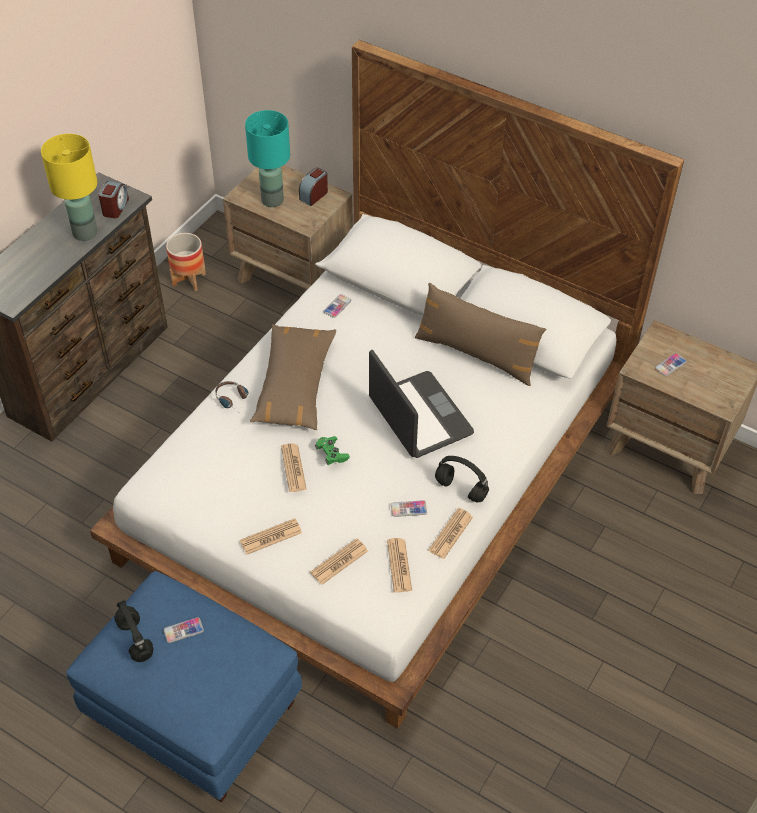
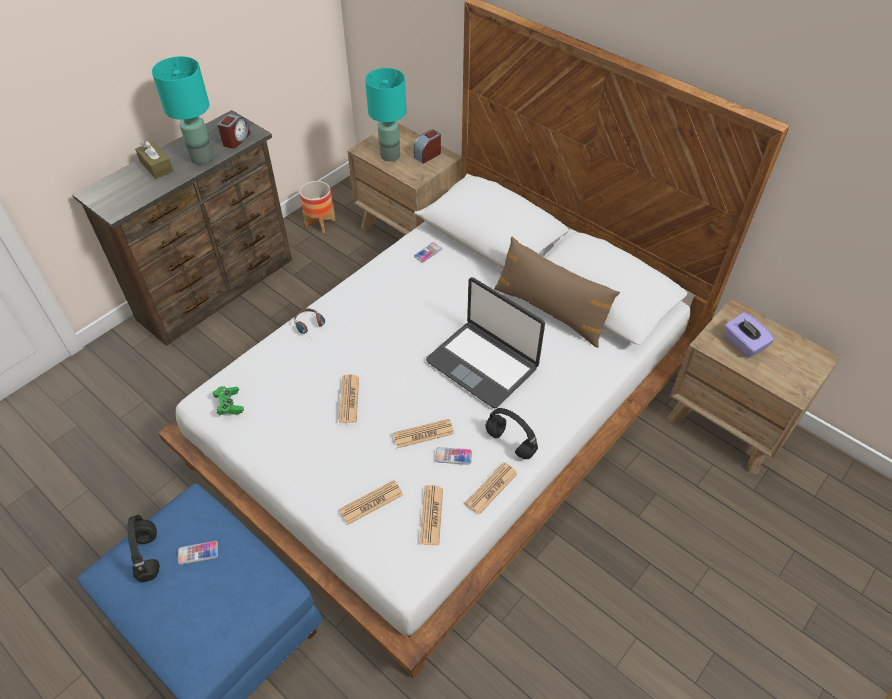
camera: 10 degrees right, 0 degrees up
yellow table lamp [41,134,98,241] -> turquoise table lamp [152,56,214,164]
newspaper [240,518,302,555] -> newspaper moved to [393,419,454,448]
brown pillow [250,324,336,430] -> none
green game controller [315,436,350,465] -> green game controller moved to [213,386,244,416]
laptop [369,350,474,458] -> laptop turned 150 degrees clockwise [426,277,545,408]
phone [655,353,687,376] -> purple tissue box [725,312,774,358]
none -> brown tissue box [135,140,173,179]

